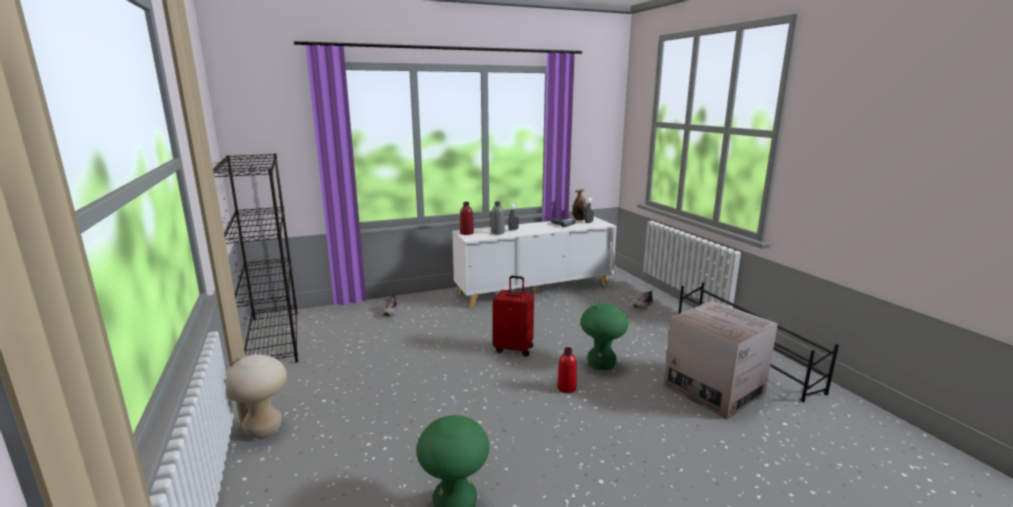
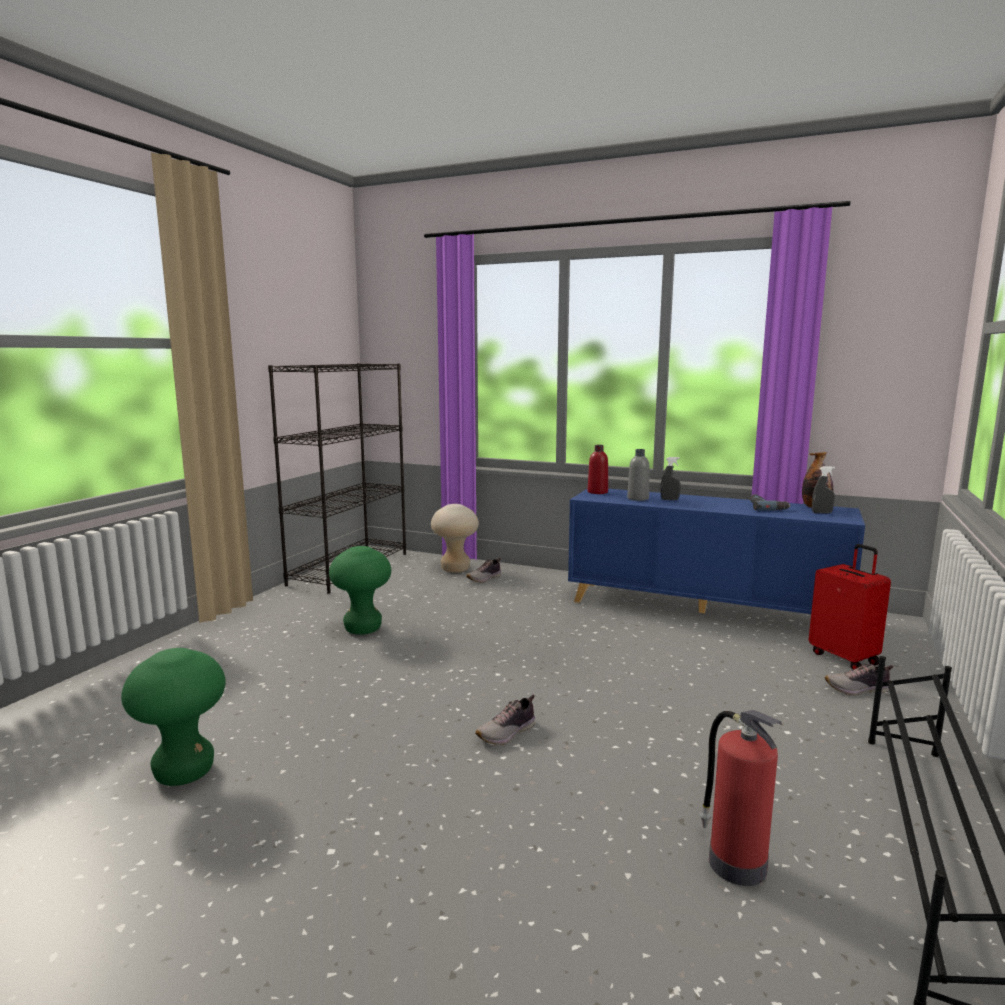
camera: 45 degrees right, 5 degrees down
beige stool [225,354,287,438] -> beige stool moved to [431,504,479,573]
white cabinet [452,217,617,308] -> blue cabinet [568,488,865,614]
red suitcase [493,276,534,357] -> red suitcase moved to [809,544,891,670]
red bottle [557,347,577,393] -> shoe [475,695,535,745]
green stool [581,303,628,370] -> green stool moved to [329,546,391,635]
cardboard box [664,301,778,420] -> fire extinguisher [700,710,783,886]

